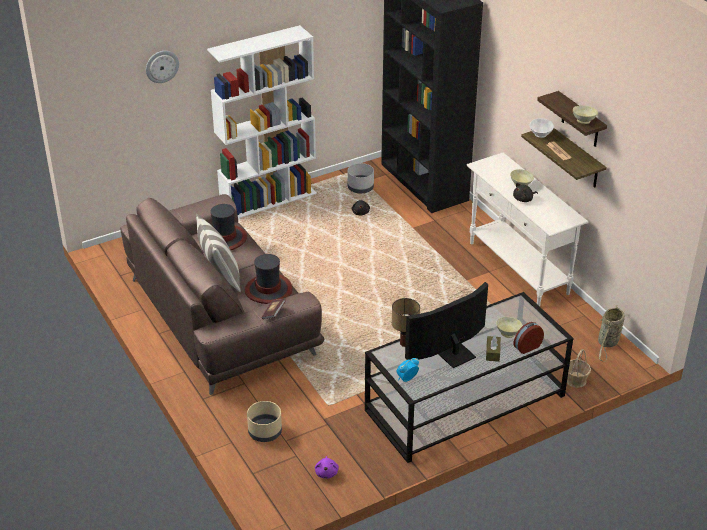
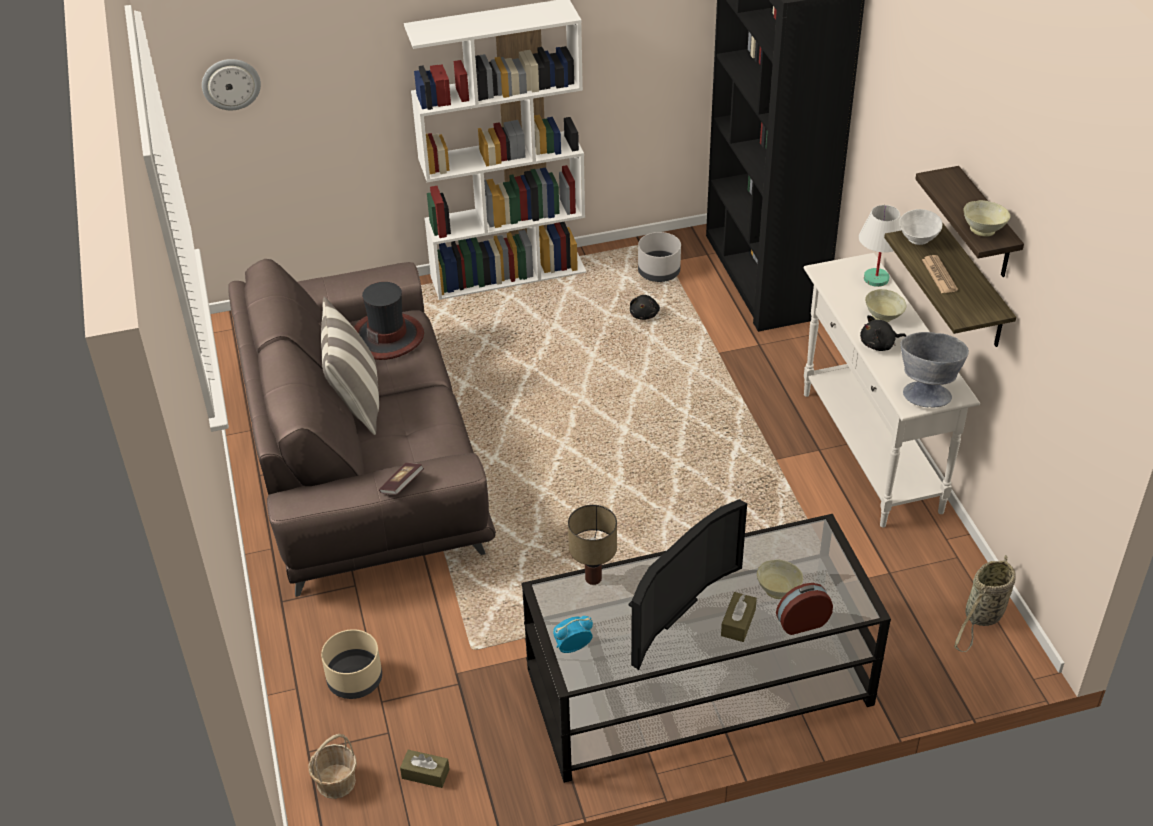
camera: 15 degrees right, 5 degrees up
wall clock [146,51,179,83] -> wall clock moved to [202,59,261,110]
hat [245,254,292,304] -> none
purple plush toy [315,456,339,479] -> brown tissue box [400,750,450,788]
television [405,282,488,368] -> television turned 150 degrees clockwise [628,499,747,670]
basket [567,349,591,388] -> basket moved to [308,734,357,799]
none -> white table lamp [859,205,901,287]
none -> grey bowl [901,332,969,408]

